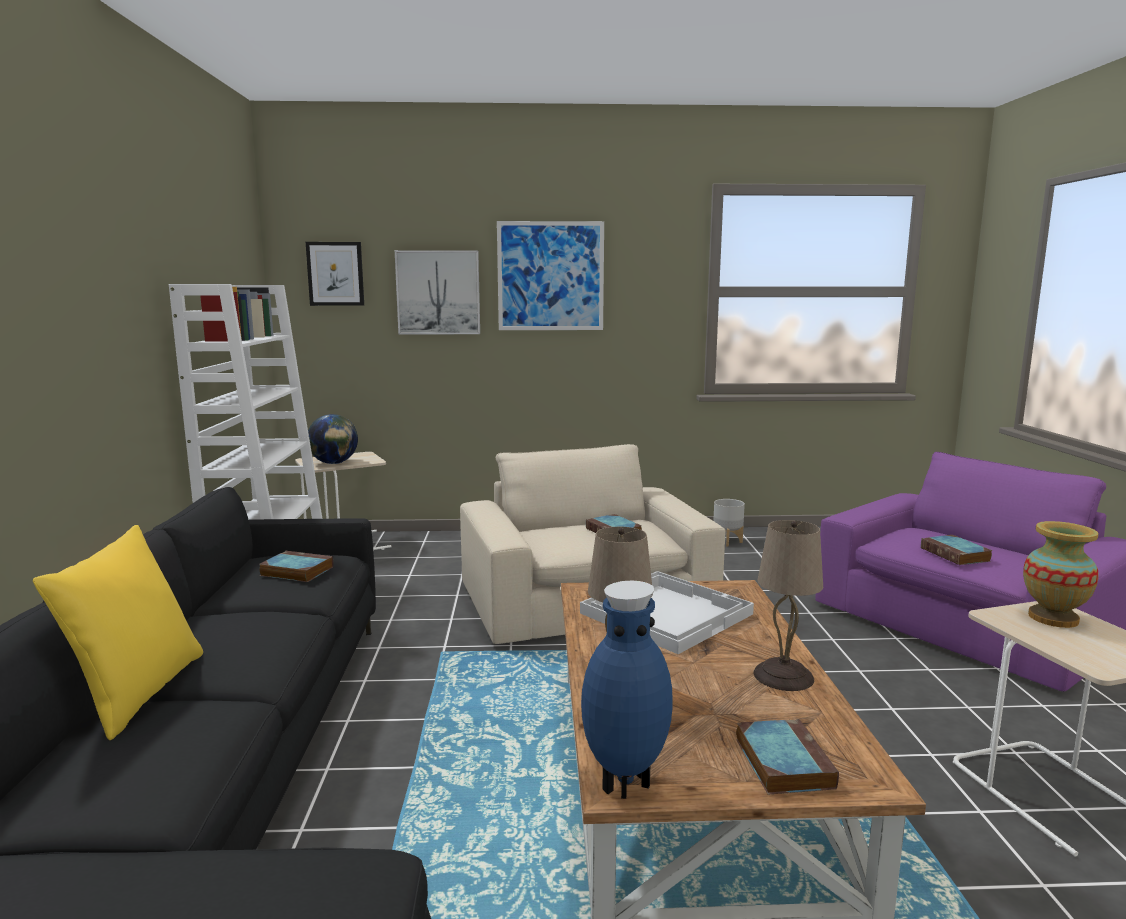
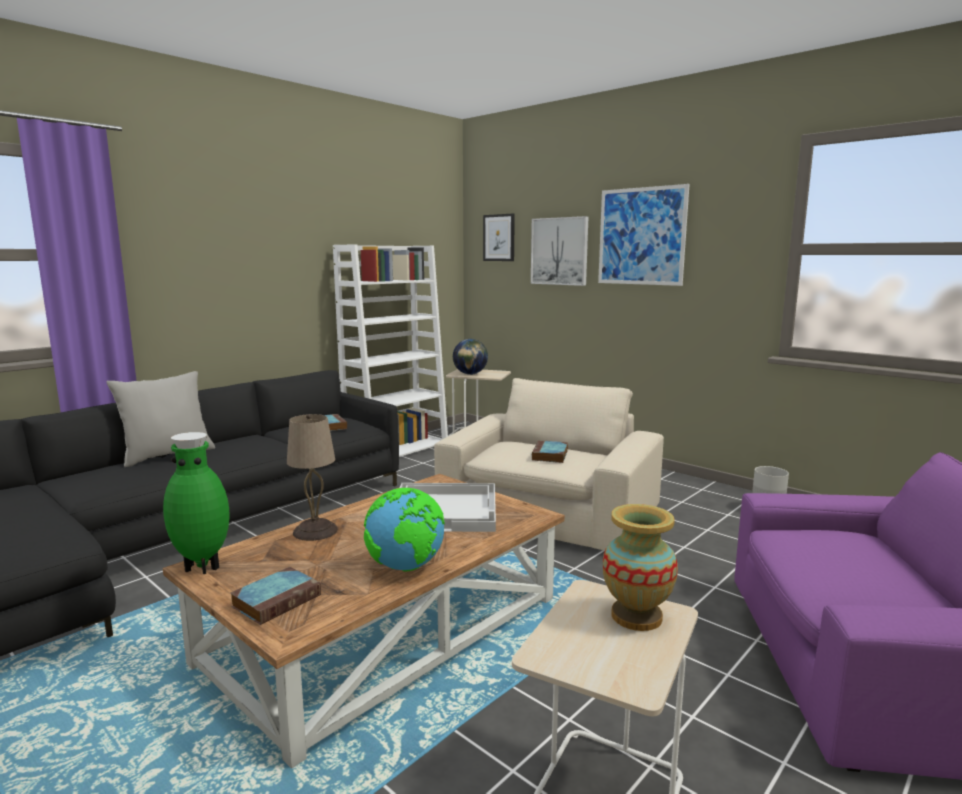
camera: 45 degrees right, 0 degrees up
yellow pillow [33,525,203,740] -> grey pillow [107,371,215,467]
blue vase [581,580,673,799] -> green vase [163,432,230,574]
beige table lamp [753,520,823,691] -> globe [364,488,445,572]
book [921,535,993,565] -> none

